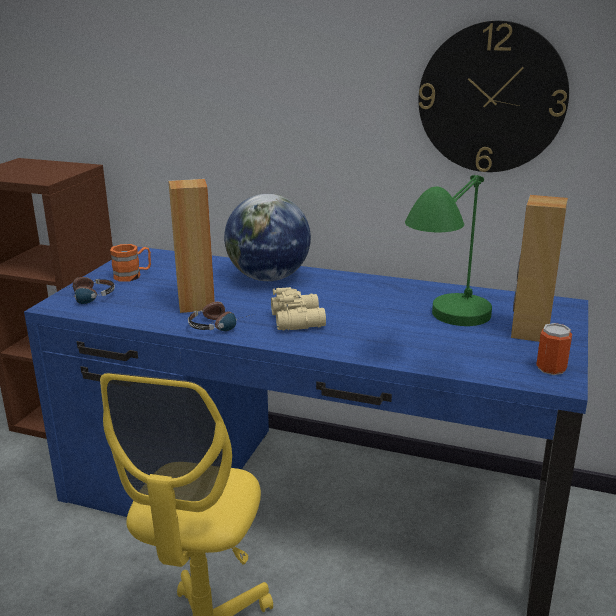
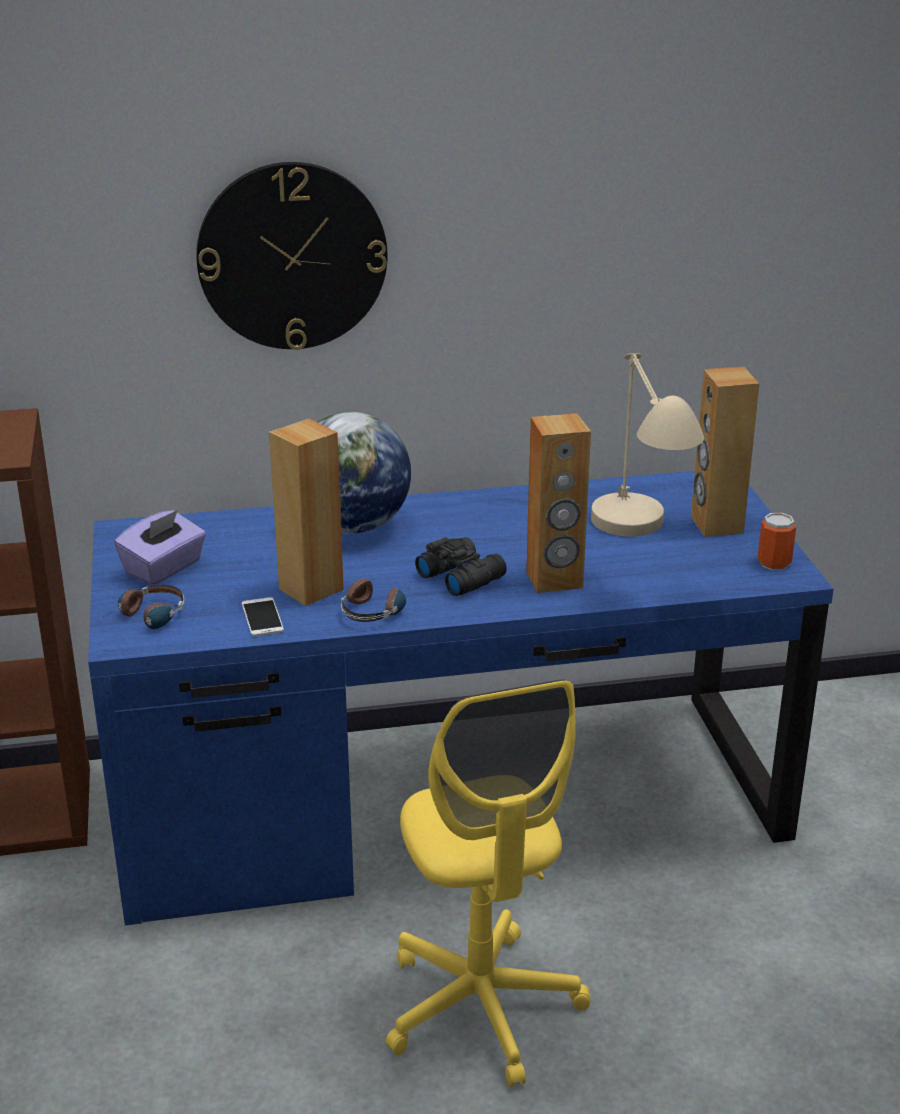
camera: 30 degrees left, 5 degrees up
orange mug [110,244,151,282] -> purple tissue box [114,510,206,585]
beige binoculars [271,287,326,330] -> black binoculars [415,537,507,596]
green table lamp [405,175,492,326] -> beige table lamp [591,353,704,537]
wall clock [419,21,569,172] -> wall clock moved to [196,162,388,350]
none -> phone [242,597,284,636]
none -> brown speaker [526,413,591,593]

